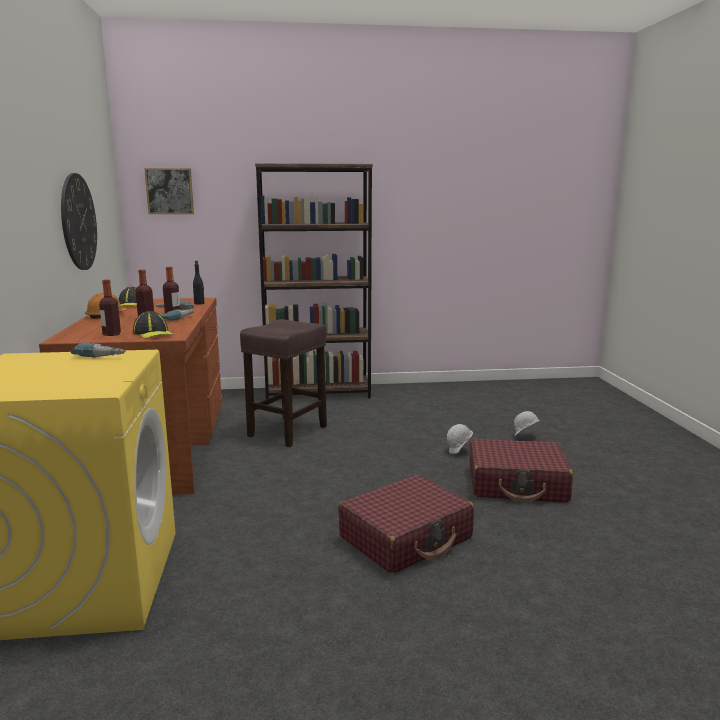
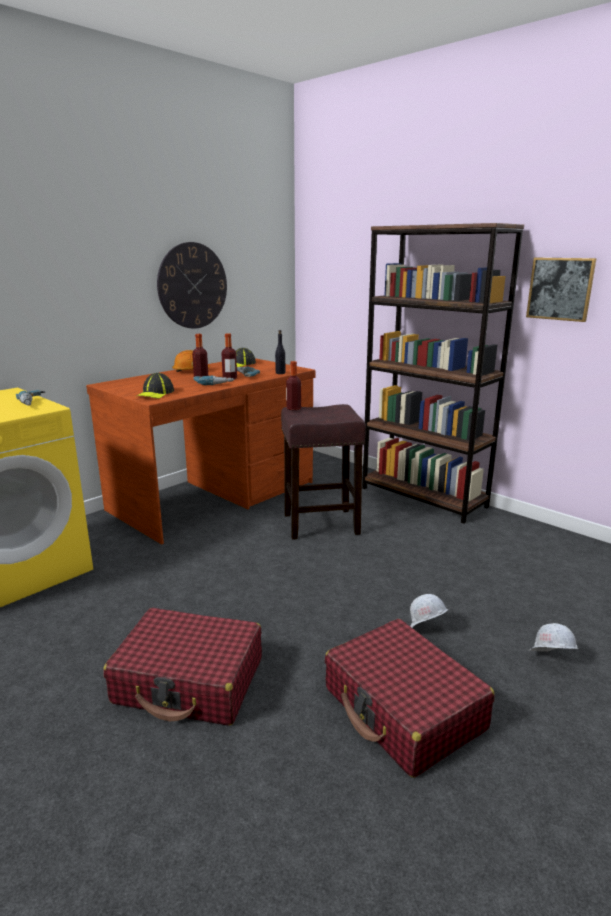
camera: 50 degrees right, 5 degrees up
bottle [99,279,121,336] -> bottle moved to [286,361,301,410]
picture [144,168,194,214] -> picture moved to [526,258,596,322]

